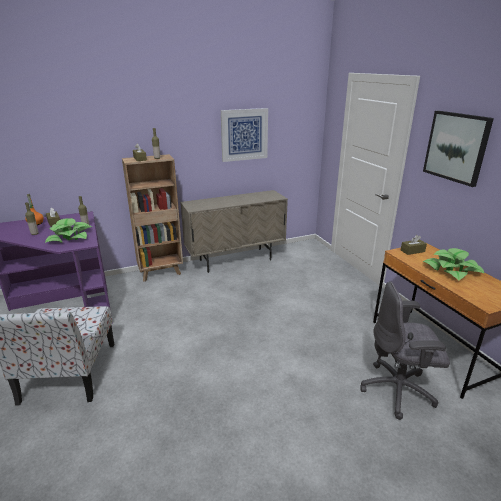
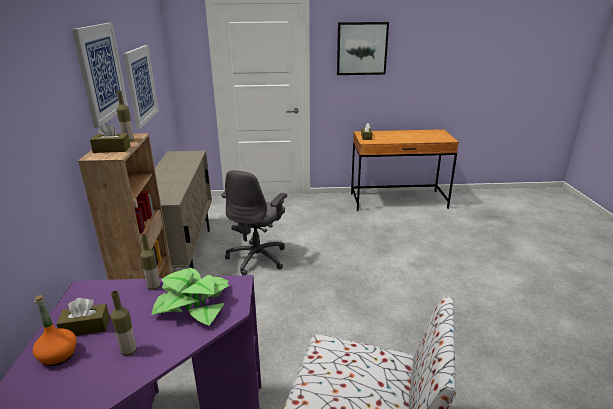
camera: 70 degrees left, 0 degrees up
grey office chair [360,281,450,420] -> grey office chair moved to [221,170,287,275]
potted plant [423,248,484,280] -> none
none -> picture [72,23,128,128]

